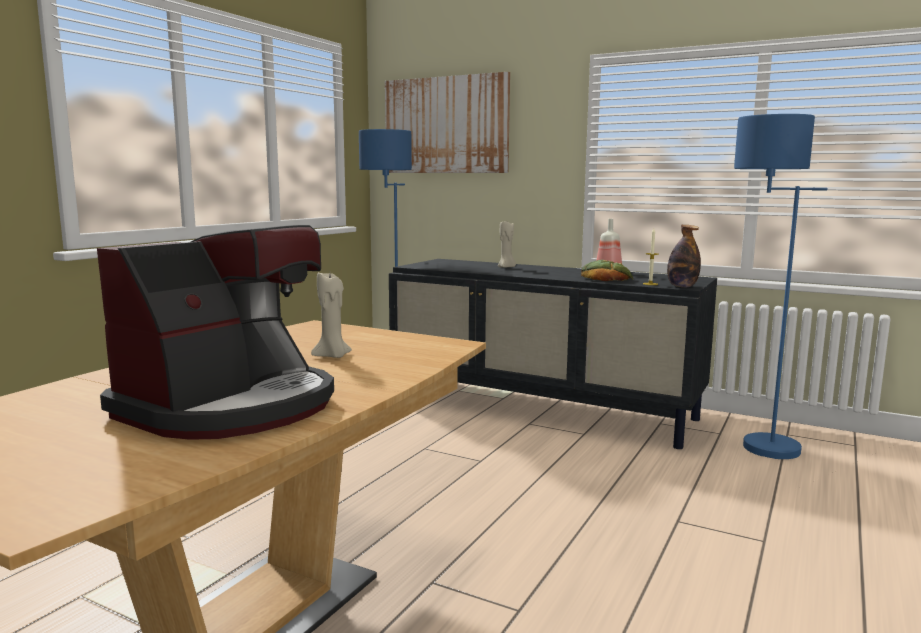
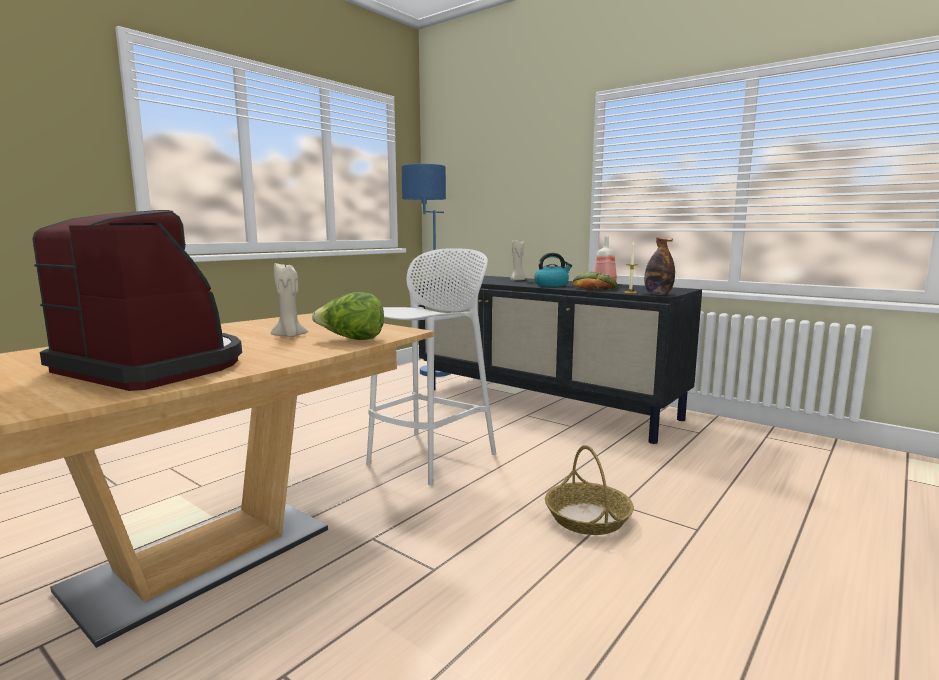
camera: 10 degrees right, 0 degrees up
coffee machine [97,225,334,440] -> coffee machine turned 105 degrees counterclockwise [33,210,242,391]
picture [385,72,510,173] -> none
blue floor lamp [734,114,827,459] -> none
none -> lettuce [312,292,384,340]
none -> white stool [366,248,496,485]
none -> kettle [534,253,572,287]
none -> basket [545,445,634,535]

